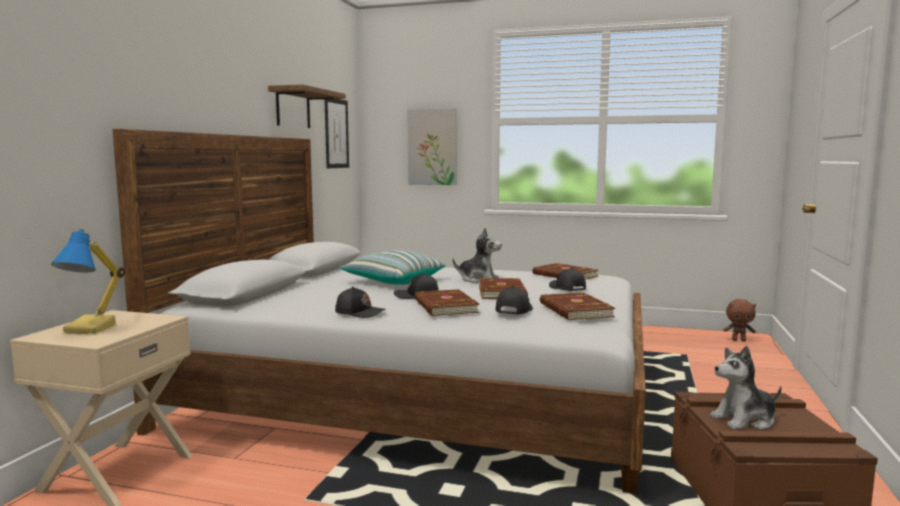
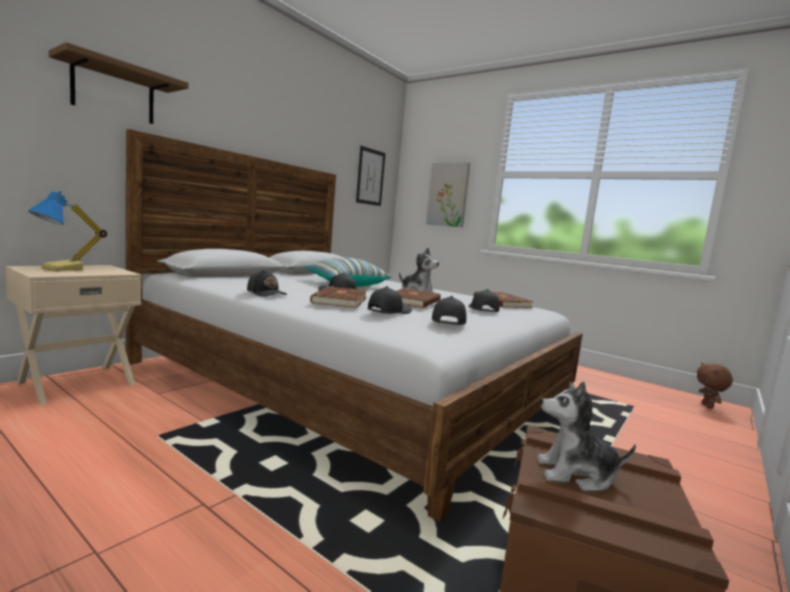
camera: 20 degrees right, 0 degrees up
shelf [268,84,346,128] -> shelf moved to [49,42,189,124]
brown book [540,292,615,320] -> black cap [432,296,467,325]
brown plush toy [724,299,756,341] -> brown plush toy turned 60 degrees clockwise [697,362,733,409]

